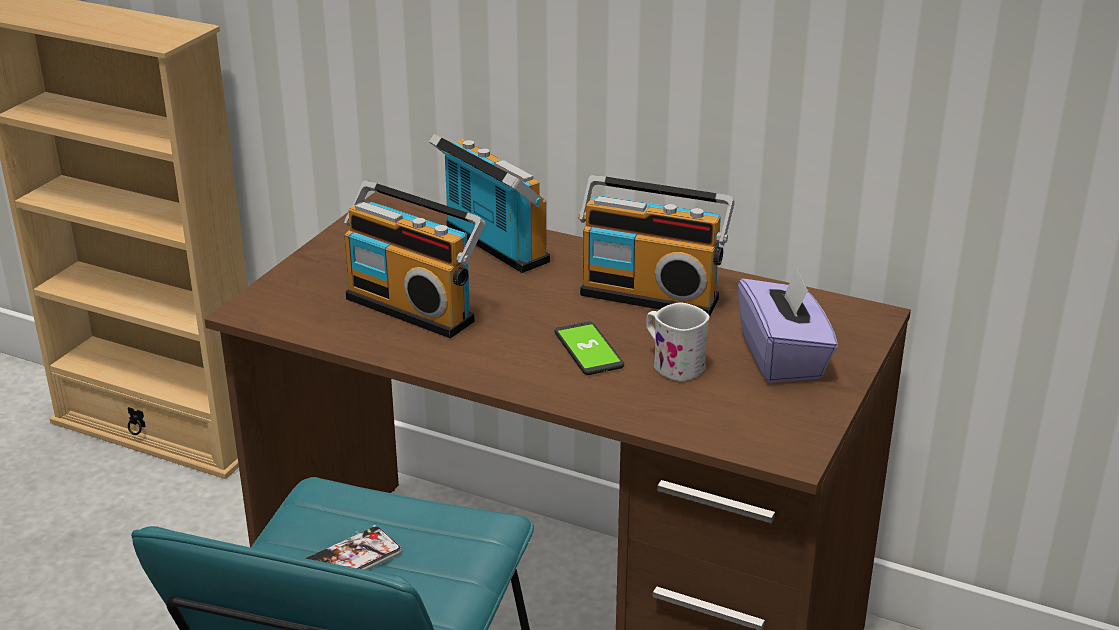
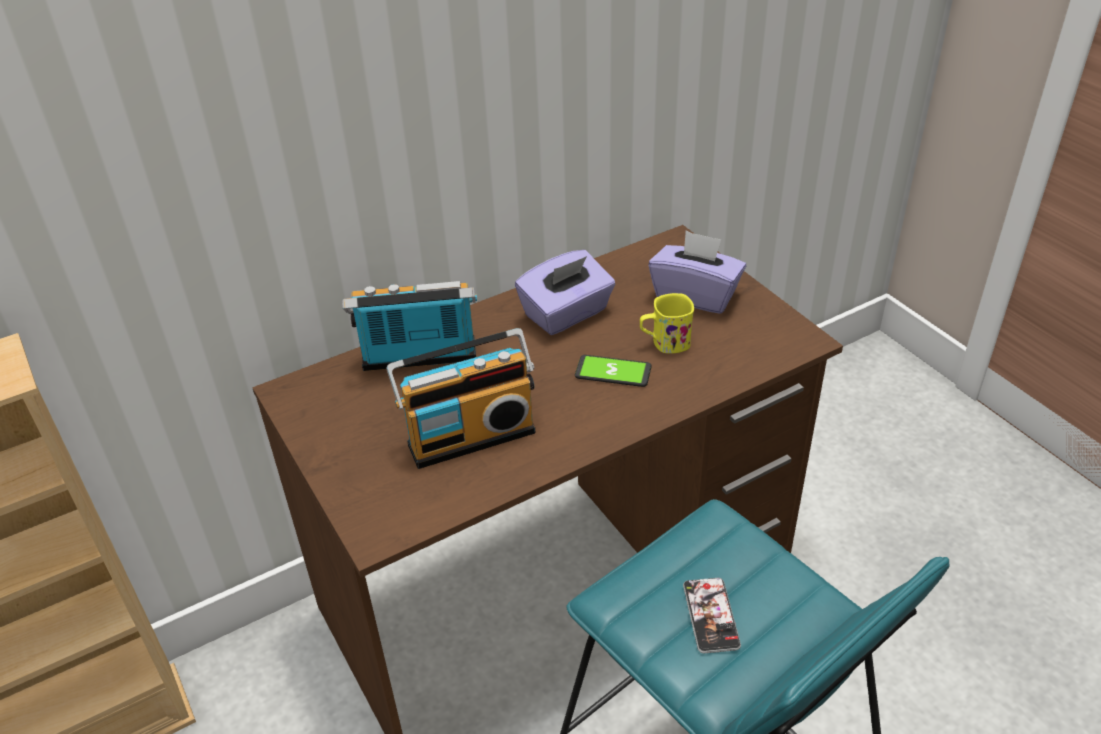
camera: 55 degrees left, 10 degrees up
radio [578,175,734,316] -> purple tissue box [515,250,615,335]
white mug [646,302,710,382] -> yellow mug [640,293,694,353]

